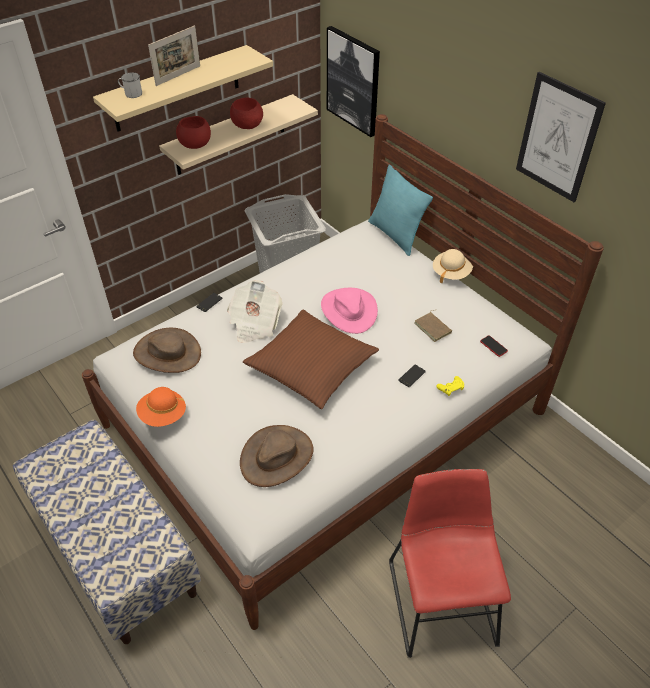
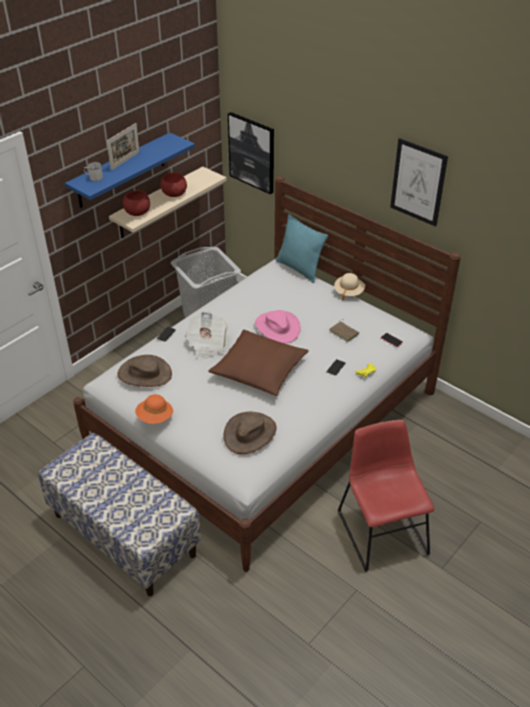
camera: 10 degrees left, 5 degrees down
beige shelf [93,45,273,132] -> blue shelf [65,133,195,208]

